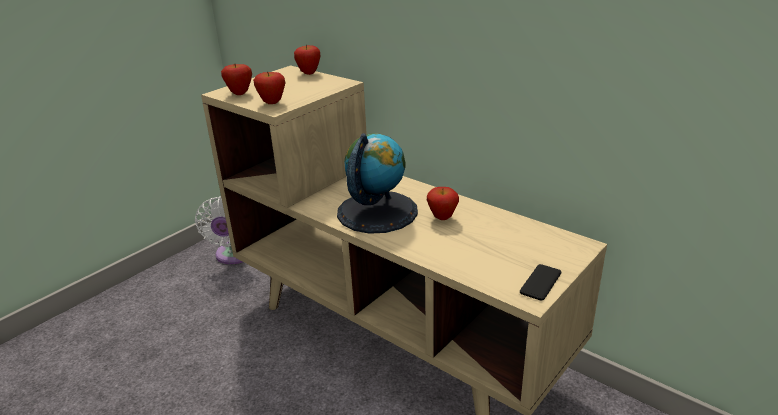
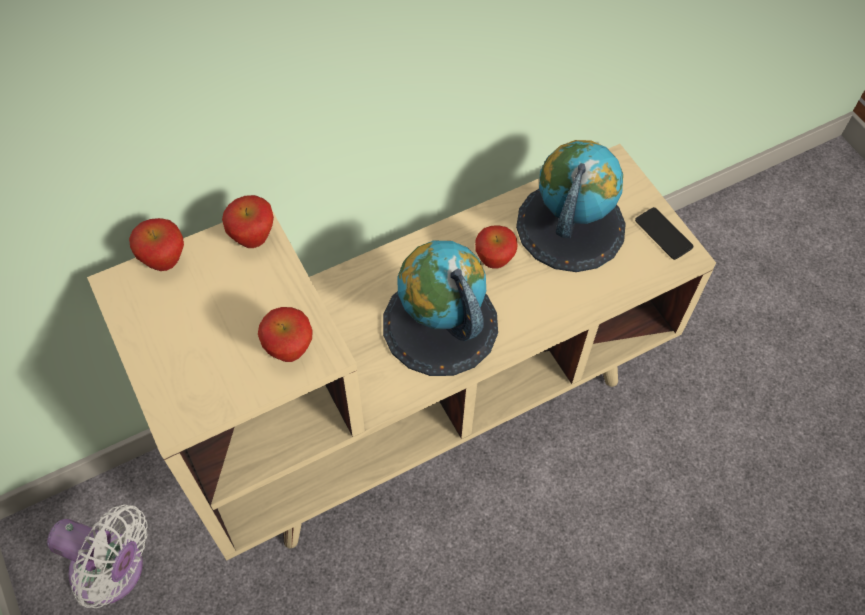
camera: 70 degrees left, 30 degrees up
apple [221,64,252,95] -> apple moved to [222,195,274,248]
none -> globe [516,140,626,272]

